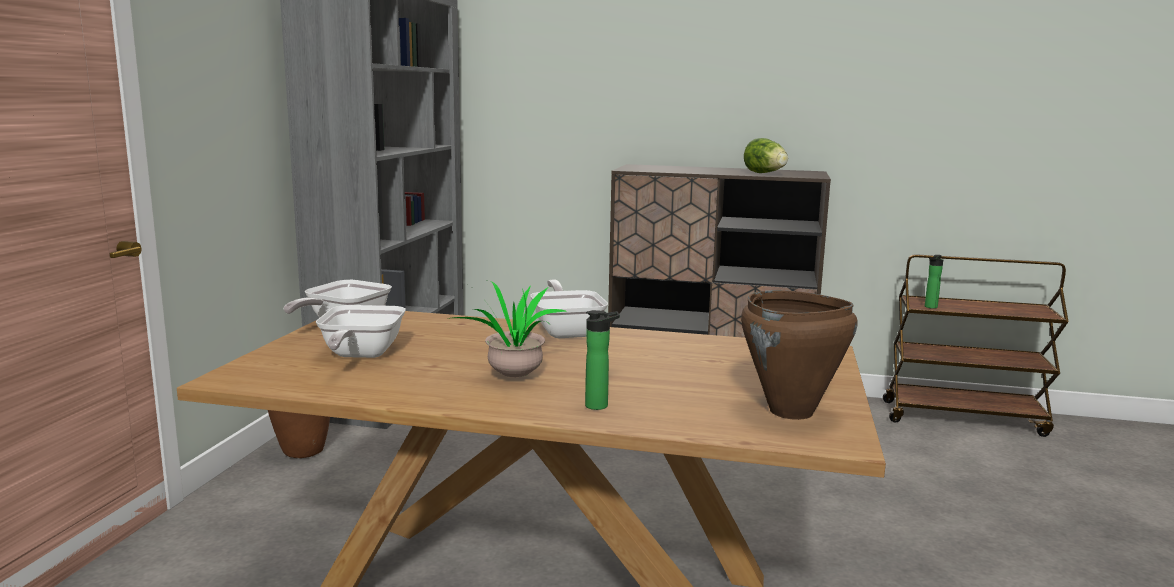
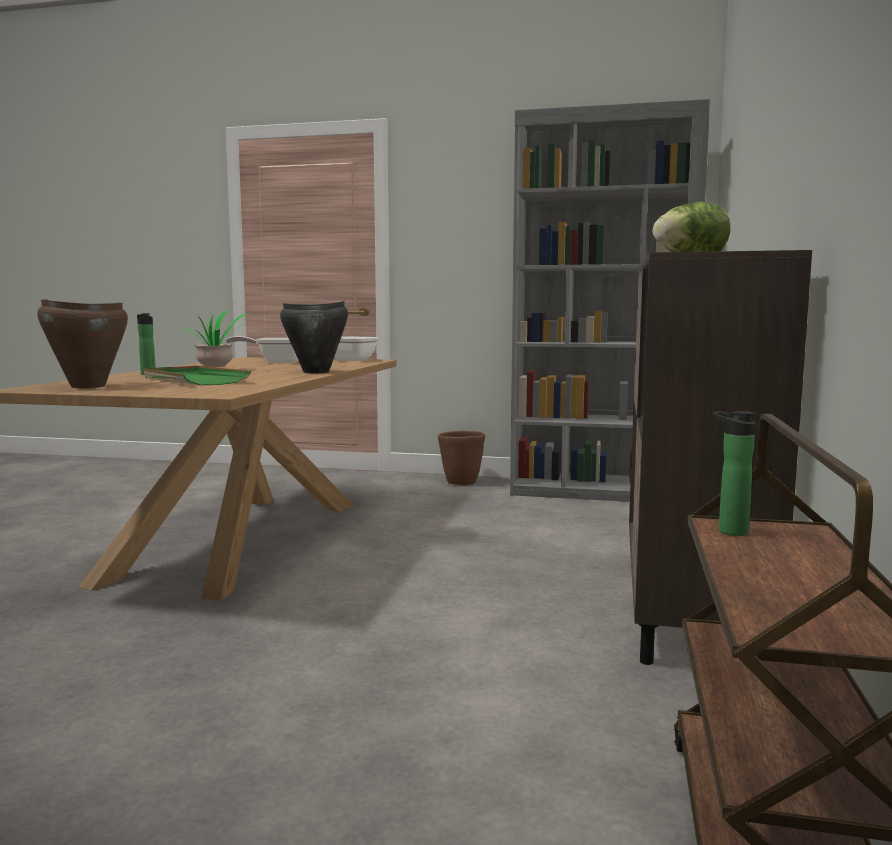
camera: 90 degrees right, 5 degrees down
frying pan [530,280,608,338] -> black cooking pot [280,301,348,373]
none -> green tray [144,366,251,385]

